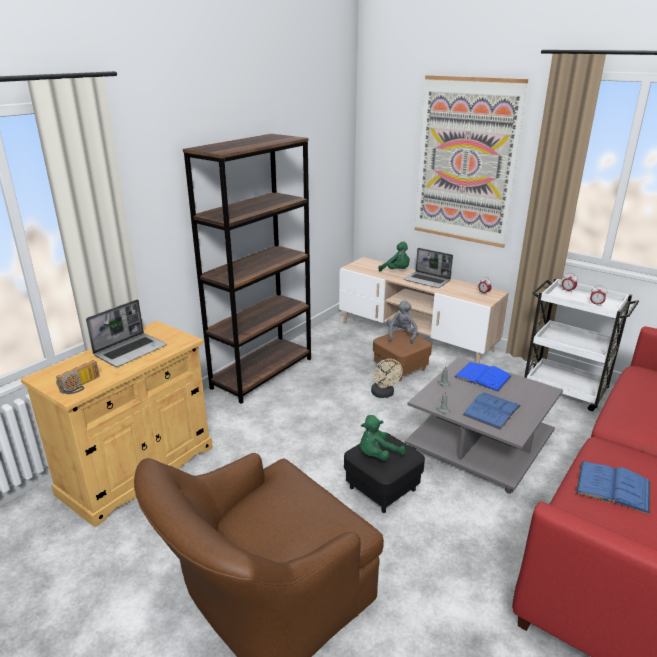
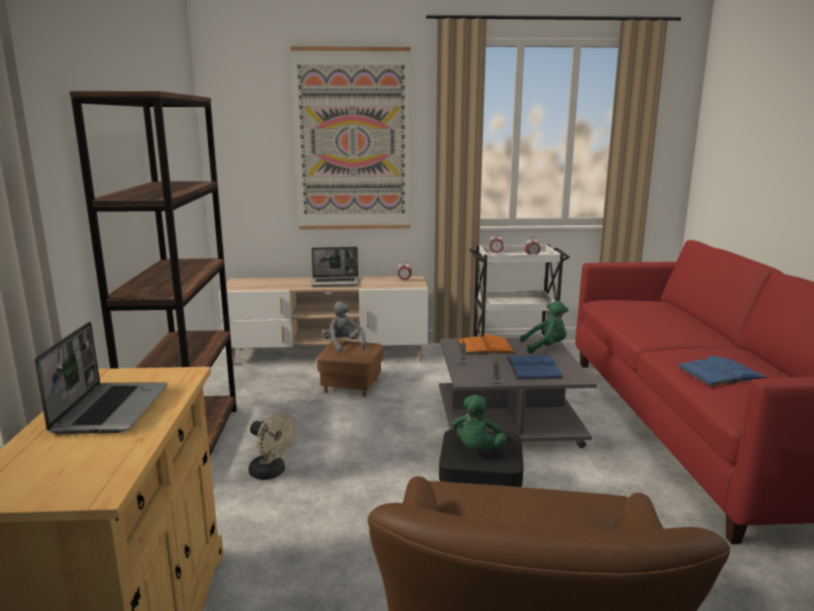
camera: 40 degrees left, 10 degrees down
radio [56,360,100,394] -> none
beige fan [371,359,402,398] -> beige fan moved to [249,412,295,480]
green plush toy [378,241,410,271] -> green plush toy moved to [520,301,569,354]
blue book [454,362,512,392] -> orange book [457,334,515,355]

